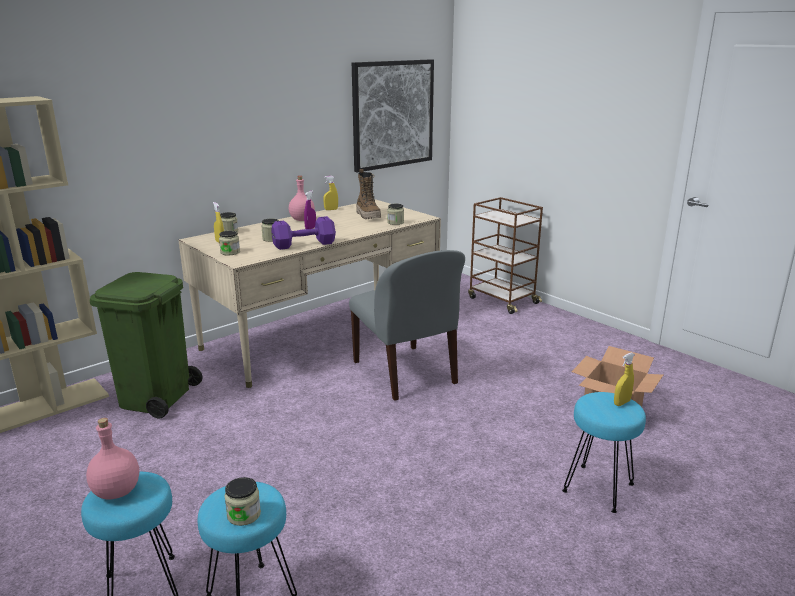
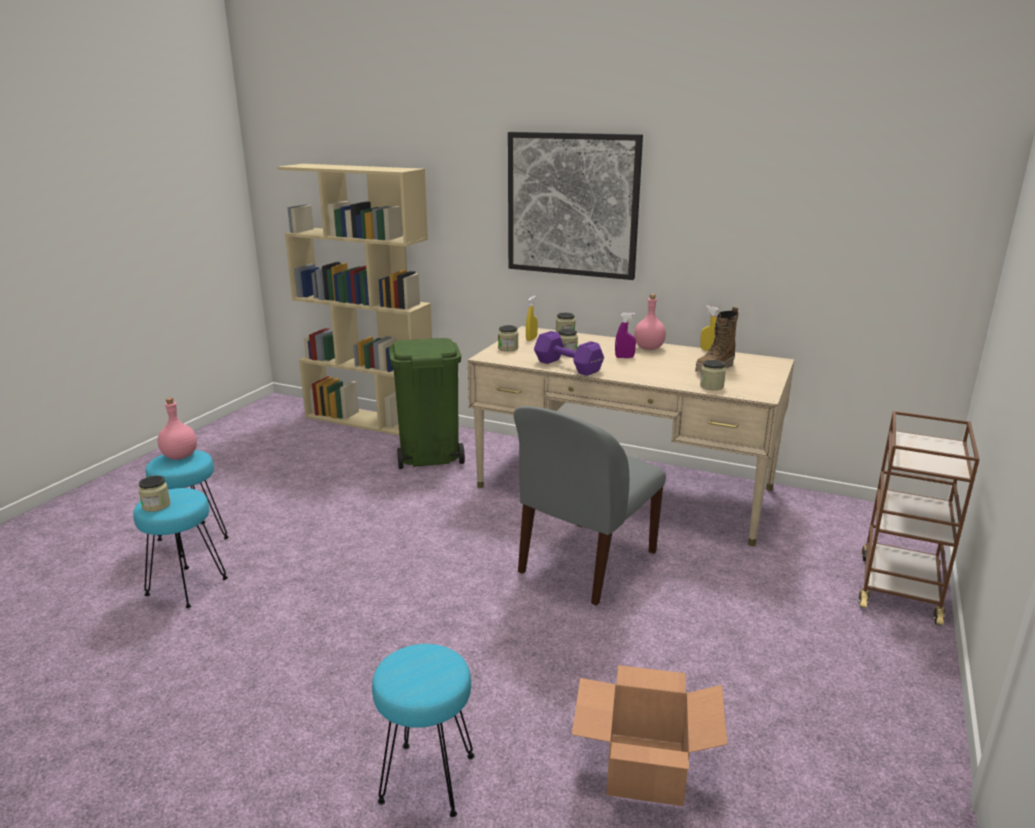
camera: 65 degrees right, 0 degrees up
picture [352,59,434,173] -> picture moved to [508,132,643,280]
yellow spray bottle [614,352,635,406] -> none

